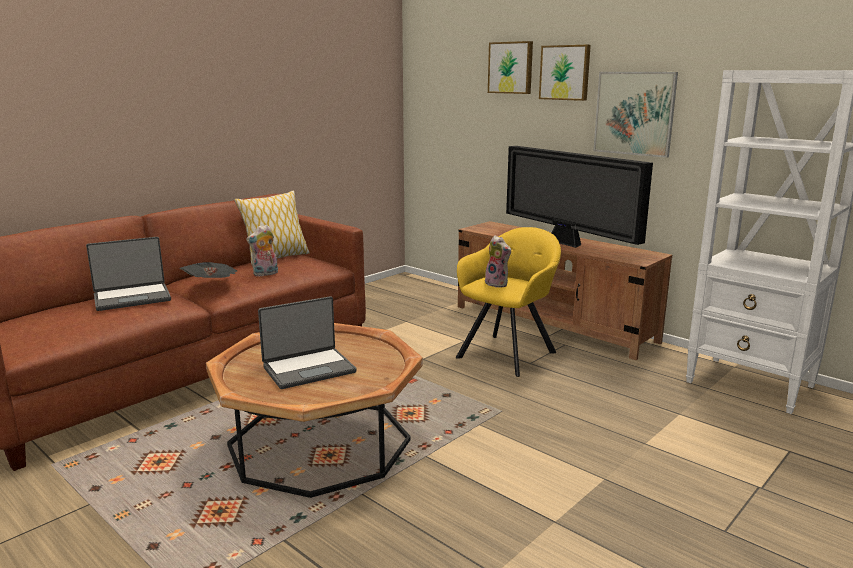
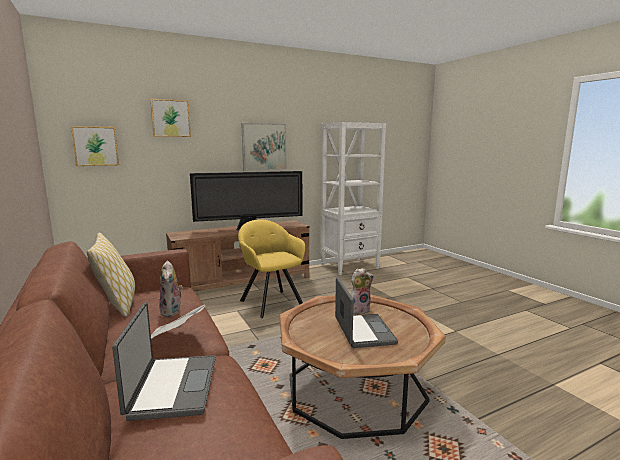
camera: 70 degrees left, 5 degrees down
plush toy [485,235,511,288] -> plush toy moved to [351,268,374,315]
picture [539,45,591,101] -> picture moved to [71,126,119,166]

